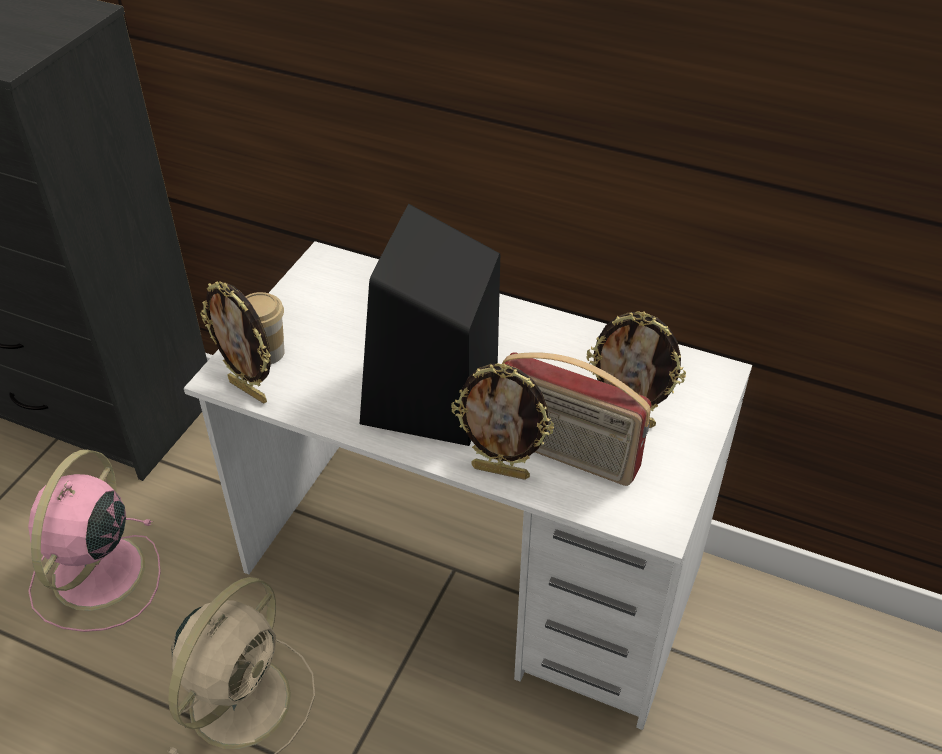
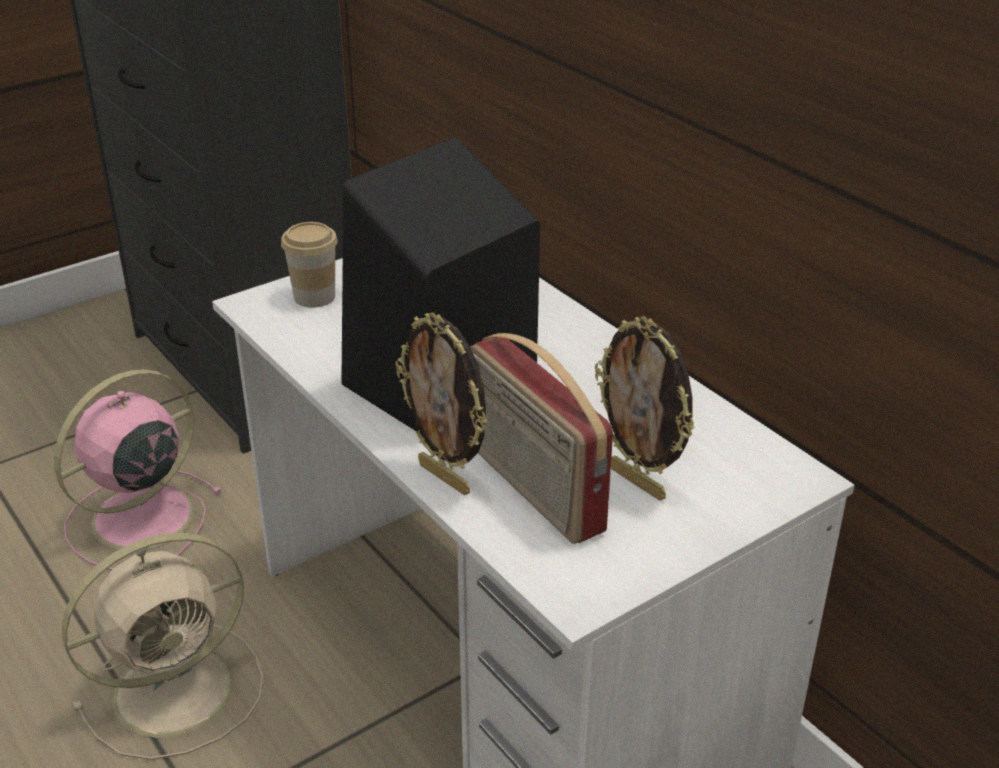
camera: 30 degrees right, 10 degrees down
picture frame [200,281,271,404] -> none

